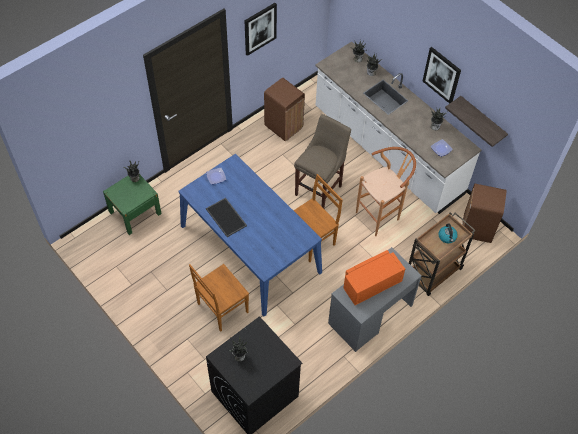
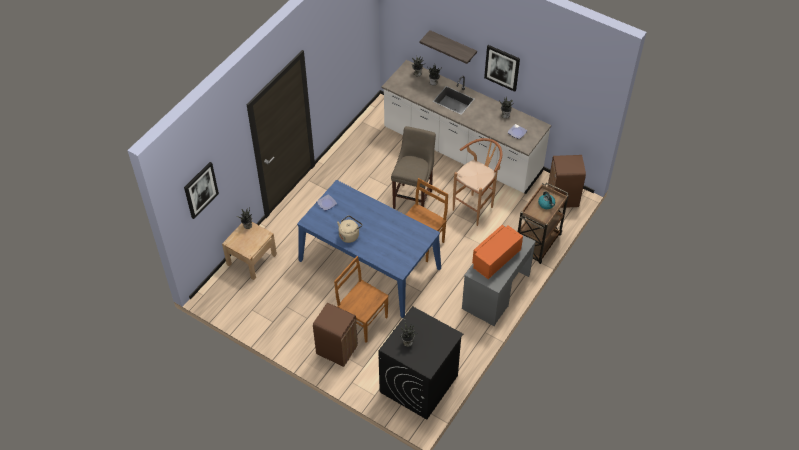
camera: 15 degrees left, 5 degrees down
green nightstand [103,174,162,235] -> beige nightstand [222,222,277,280]
brown chair [189,264,249,332] -> brown chair turned 90 degrees clockwise [334,256,389,343]
tray [206,198,247,237] -> beige kettle [337,215,363,243]
picture [244,3,277,56] -> picture moved to [184,162,219,219]
brown trash can [264,78,305,141] -> brown trash can moved to [313,303,358,367]
shelf [445,96,508,147] -> shelf moved to [420,30,477,64]

